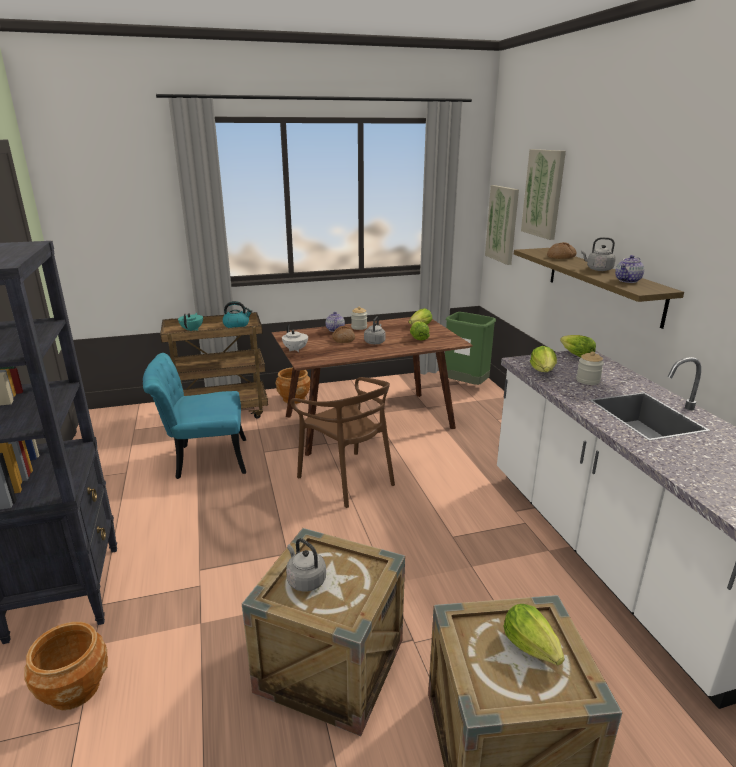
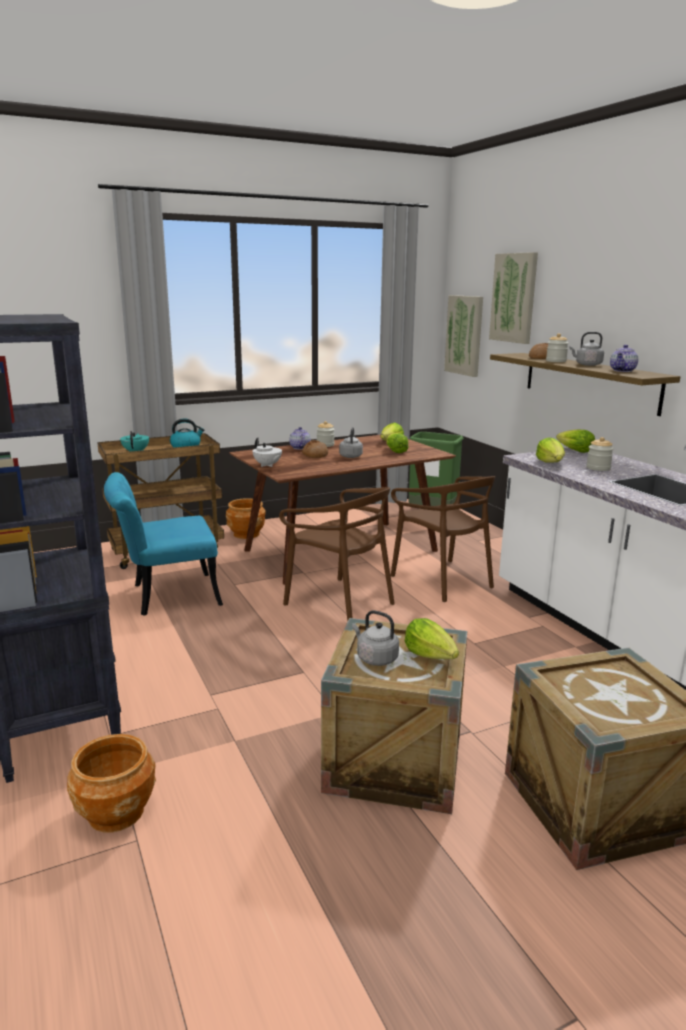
camera: 10 degrees left, 5 degrees down
lettuce [503,604,565,665] -> lettuce moved to [405,618,459,659]
none -> brown chair [391,476,495,602]
none -> jar [546,333,569,362]

